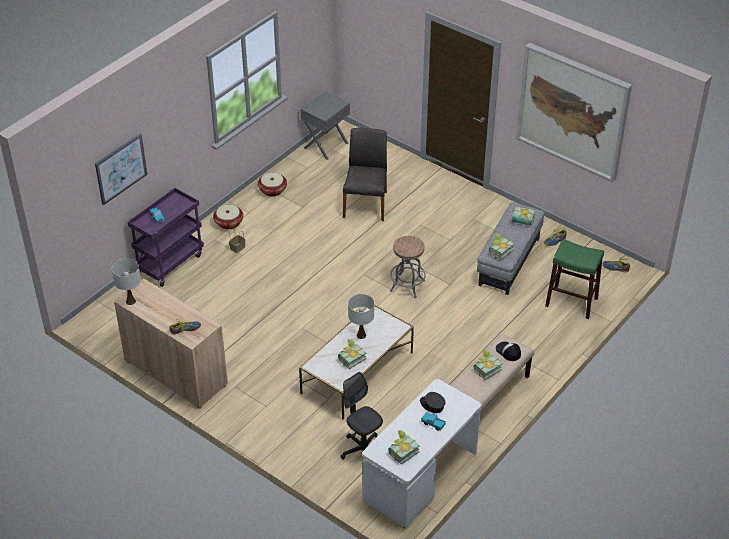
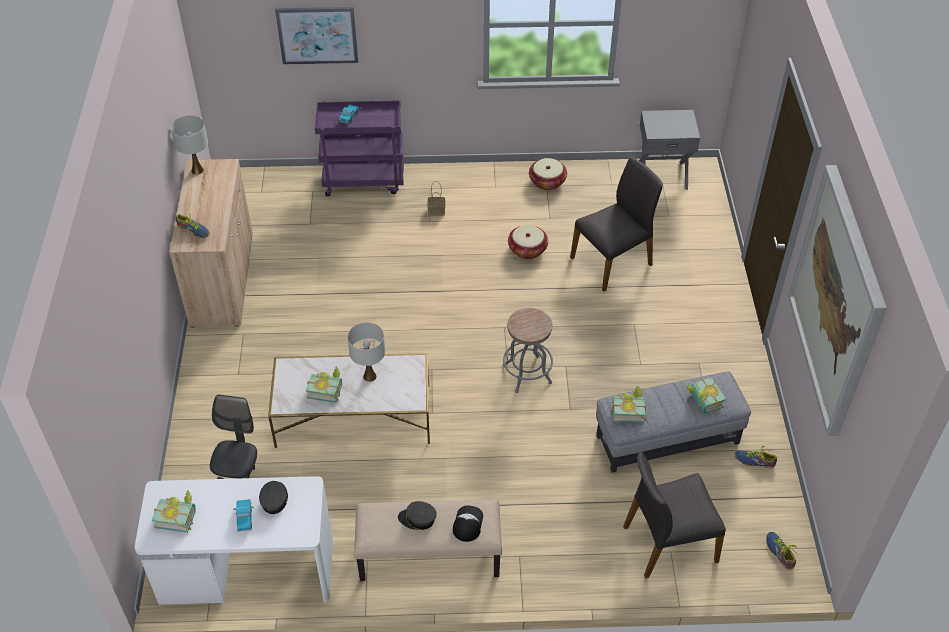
camera: 50 degrees right, 5 degrees up
basket [213,205,243,230] -> basket moved to [508,225,548,259]
book [474,350,503,380] -> grey cap [398,501,437,530]
green stool [545,239,604,319] -> grey chair [623,452,726,578]

